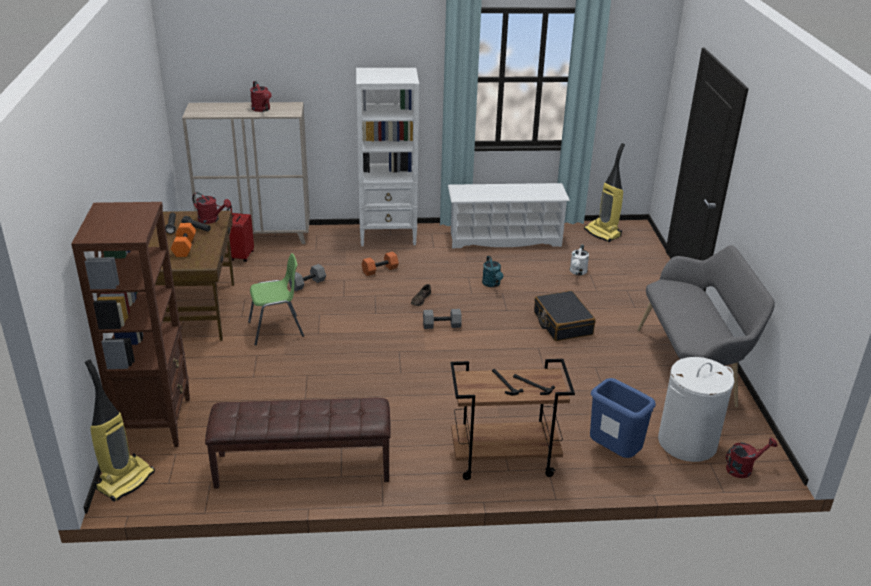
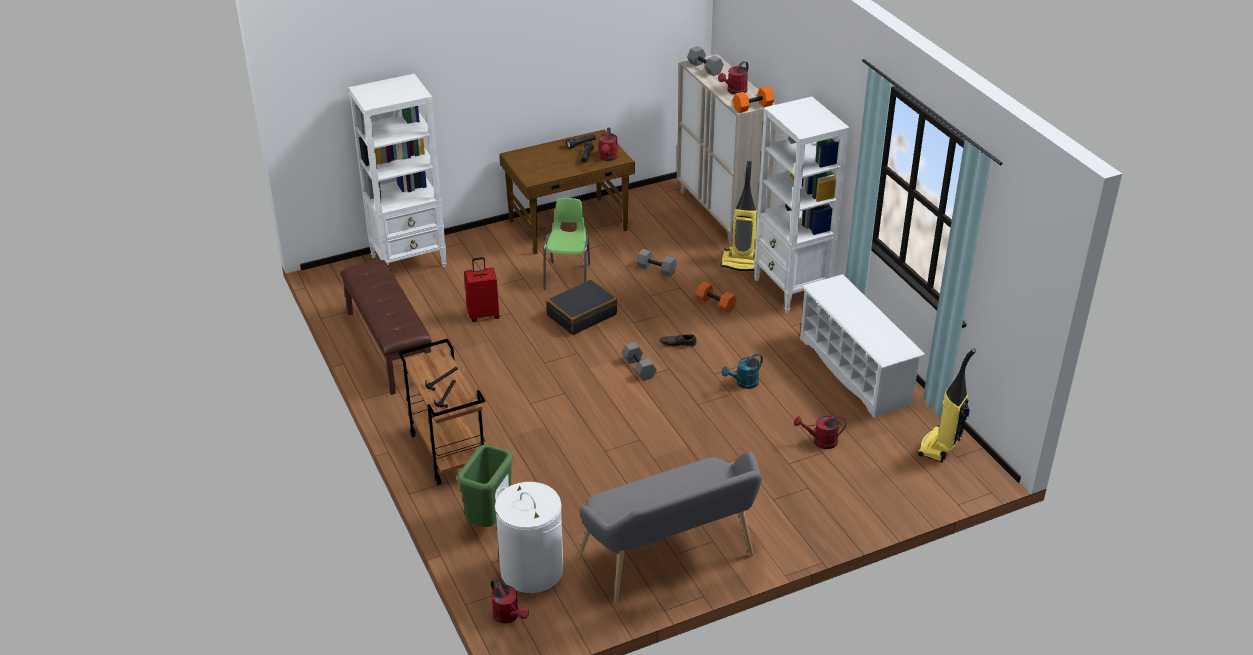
camera: 70 degrees right, 5 degrees up
brown bookcase [71,202,190,447] -> white bookcase [349,74,447,267]
vacuum cleaner [85,359,155,502] -> vacuum cleaner moved to [720,161,761,271]
orange dumbbell [171,223,196,257] -> orange dumbbell moved to [733,86,774,113]
red suitcase [227,206,254,262] -> red suitcase moved to [464,257,500,322]
green chair [248,253,304,345] -> green chair turned 135 degrees counterclockwise [544,198,590,289]
black suitcase [534,291,595,341] -> black suitcase moved to [546,279,617,335]
white watering can [570,244,589,275] -> red watering can [794,416,846,449]
blue trash can [590,378,656,458] -> green trash can [457,445,513,527]
none -> grey dumbbell [687,46,724,76]

